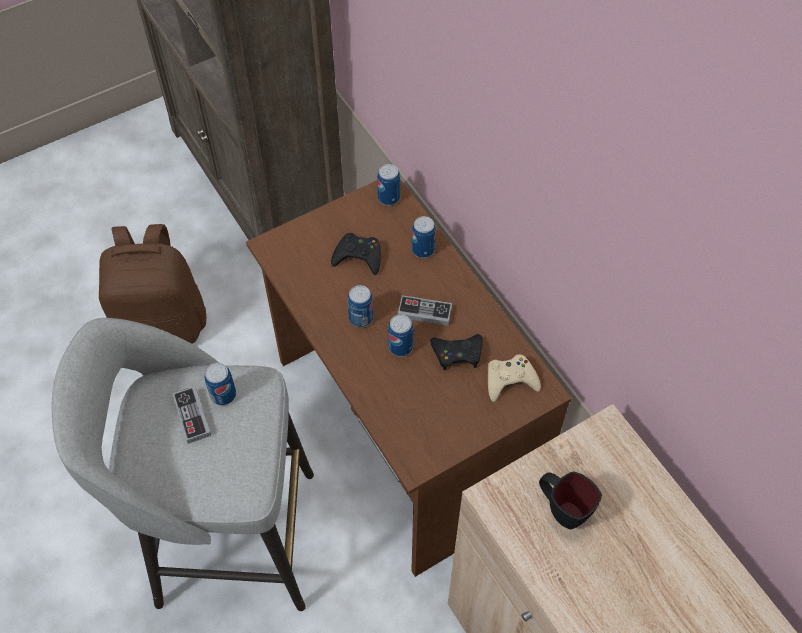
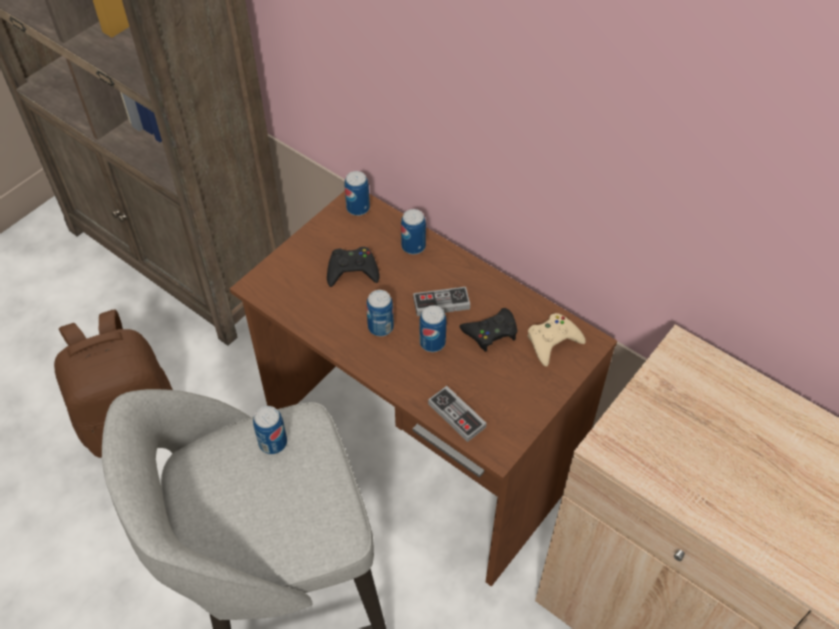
camera: 20 degrees left, 5 degrees down
game controller [172,386,211,444] -> game controller moved to [428,386,487,442]
black mug [539,471,602,529] -> none

